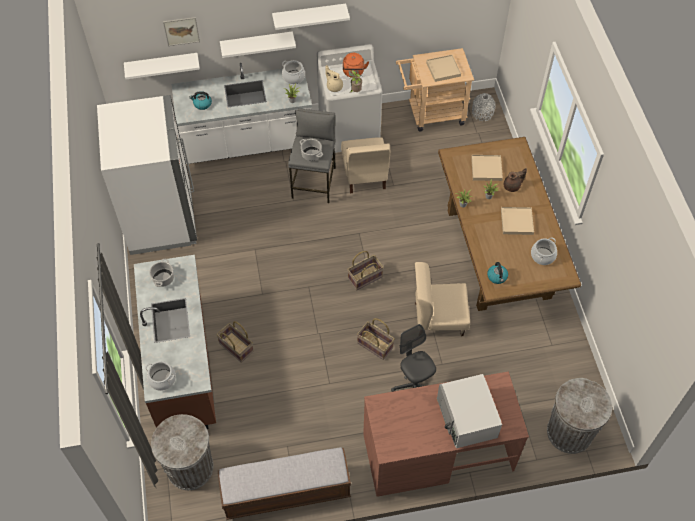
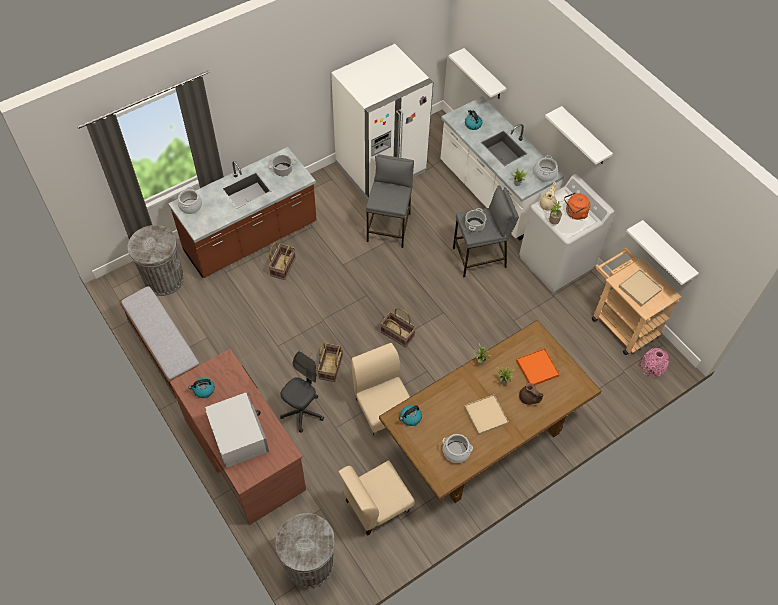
camera: 65 degrees right, 0 degrees up
picture [163,17,200,46] -> none
white shelf [220,31,296,58] -> white shelf moved to [626,220,699,285]
beige chair [341,137,390,193] -> beige chair moved to [338,461,415,536]
white microwave [437,374,502,448] -> white microwave turned 105 degrees clockwise [205,393,269,468]
beige tray [471,155,503,181] -> orange tray [516,348,560,385]
grey vase [472,93,496,121] -> pink vase [640,348,670,378]
none -> kettle [188,378,215,398]
none -> grey stool [366,154,414,248]

